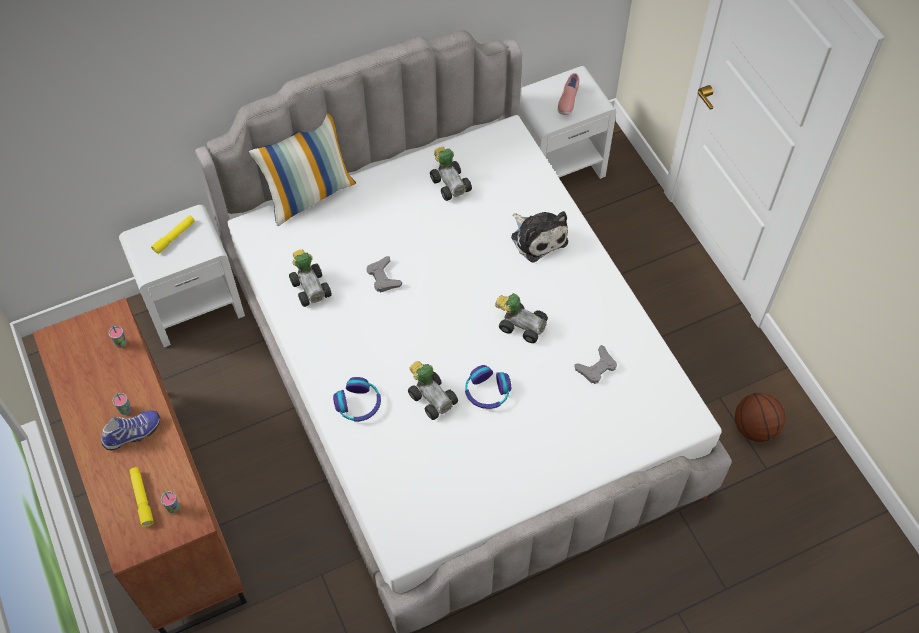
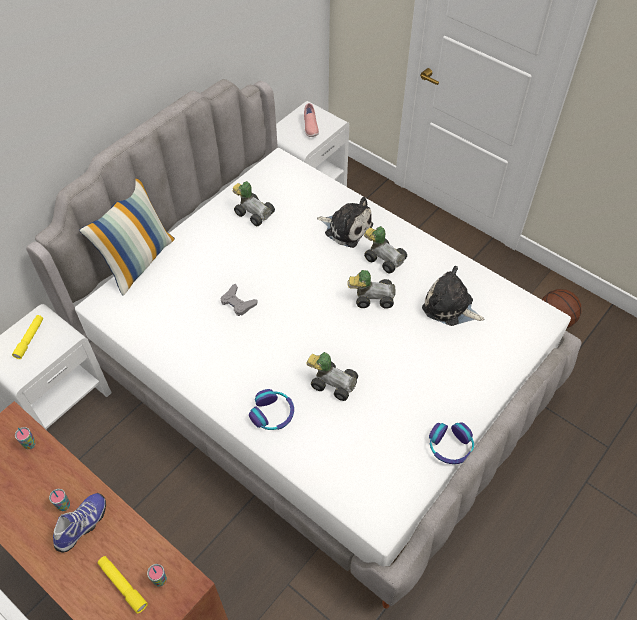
camera: 25 degrees left, 5 degrees down
toy car [289,249,332,307] -> toy car moved to [364,226,407,273]
headphones [465,365,511,409] -> headphones moved to [429,422,474,464]
grey game controller [574,345,617,384] -> plush toy [422,266,485,326]

